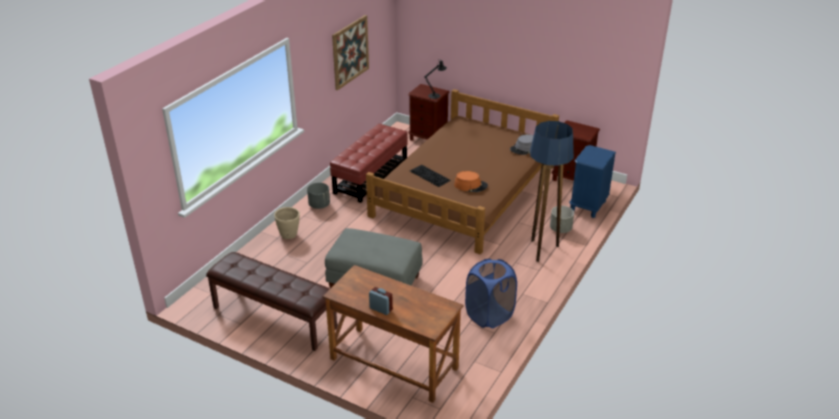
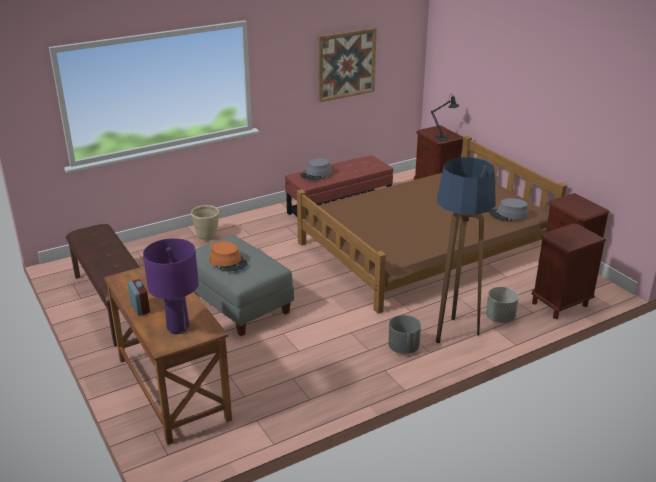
camera: 30 degrees right, 5 degrees down
grey planter [307,183,330,209] -> grey planter moved to [388,315,421,354]
keyboard [410,165,451,187] -> none
orange hat [454,171,488,192] -> orange hat moved to [209,241,248,272]
blue laundry basket [465,259,517,328] -> none
blue nightstand [569,145,616,218] -> brown nightstand [532,224,606,319]
none -> purple table lamp [143,238,199,334]
none -> grey hat [300,158,332,180]

